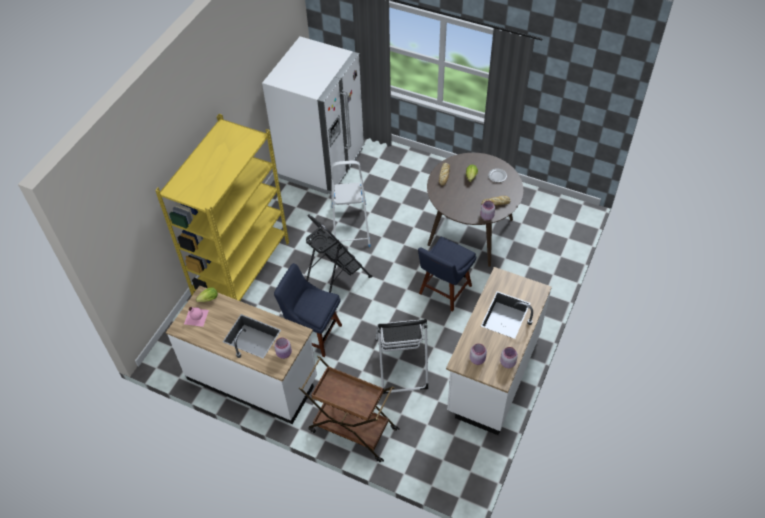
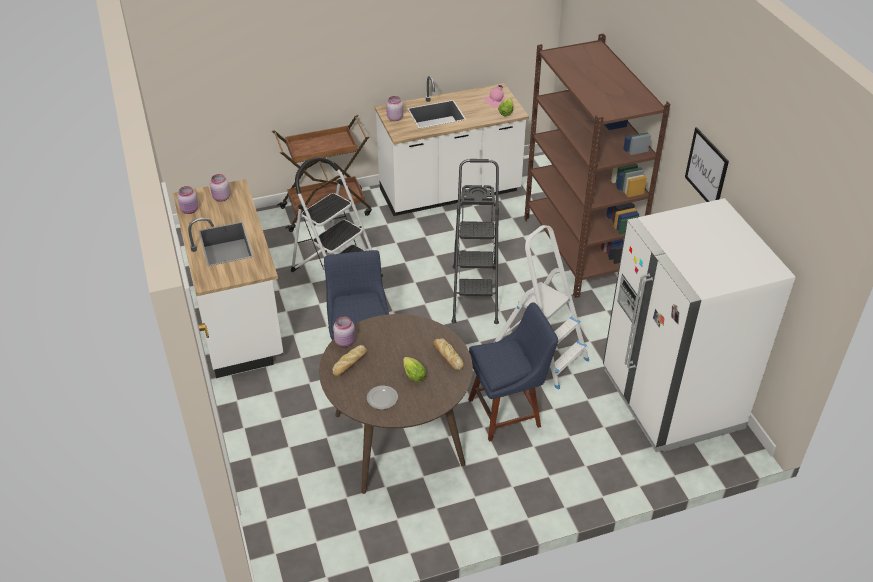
camera: 135 degrees right, 10 degrees down
yellow bookcase [155,114,289,301] -> brown bookcase [524,33,670,298]
blue chair [274,263,342,357] -> blue chair moved to [468,302,558,442]
none -> picture [685,127,729,202]

